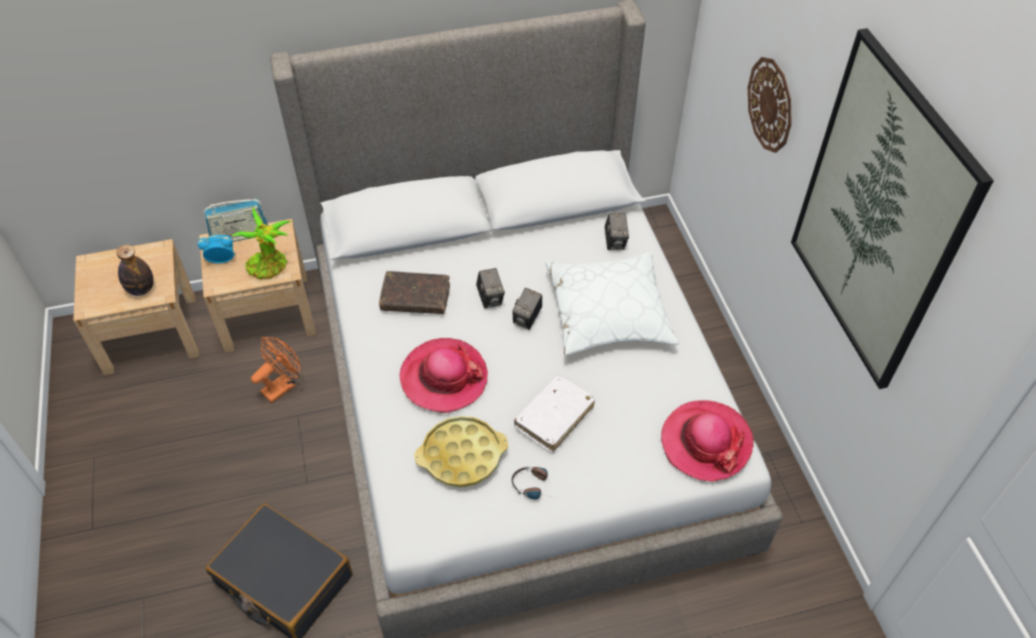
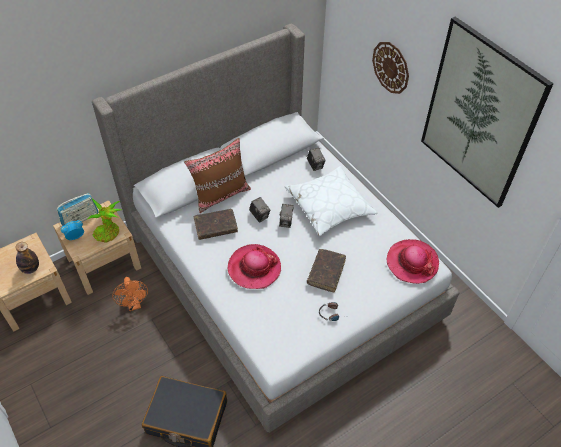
camera: 20 degrees left, 0 degrees up
orange fan [251,337,300,403] -> orange fan turned 135 degrees clockwise [112,277,148,311]
yellow tray [414,416,508,487] -> none
white book [514,376,595,453] -> brown book [307,249,346,293]
none -> brown pillow [184,138,251,213]

